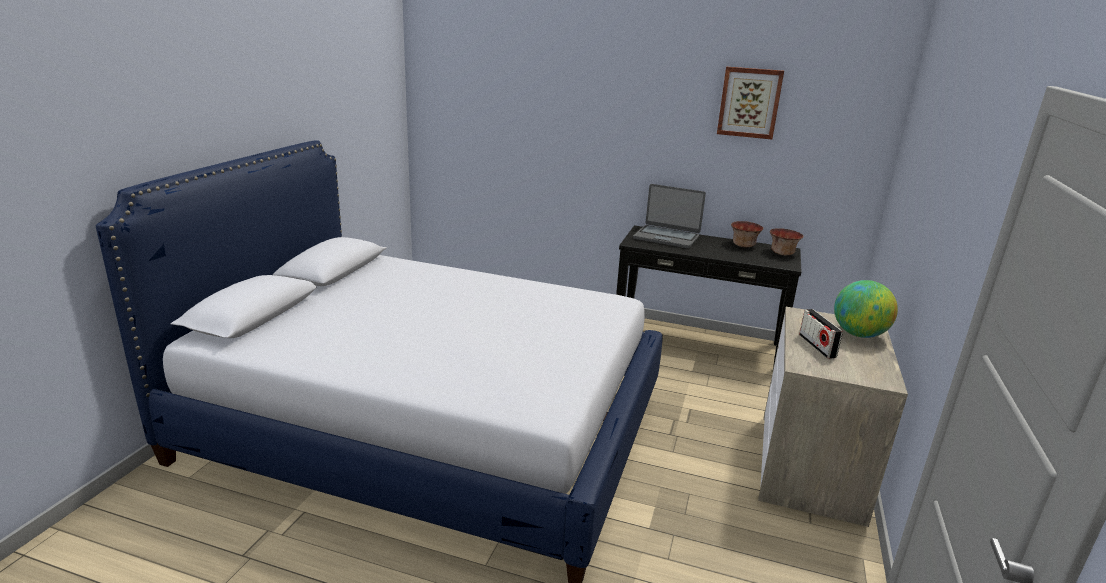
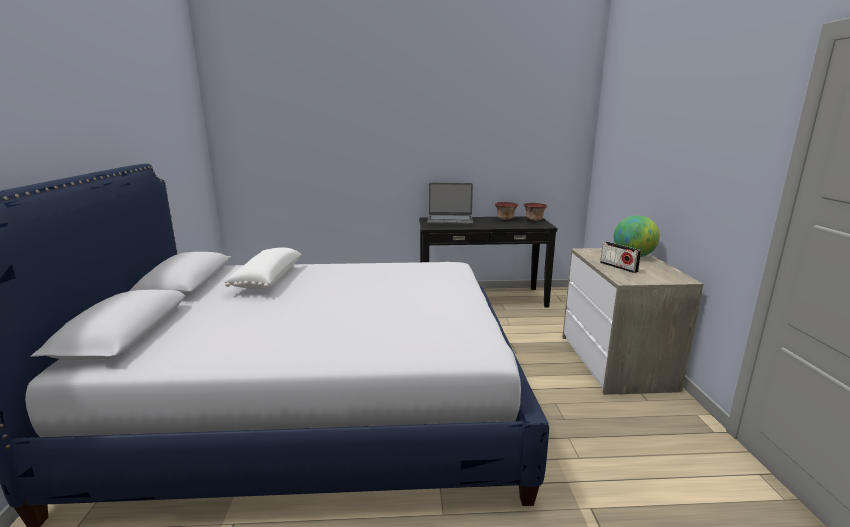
camera: 20 degrees left, 5 degrees down
picture [717,67,784,139] -> none
none -> white pillow [224,247,301,290]

